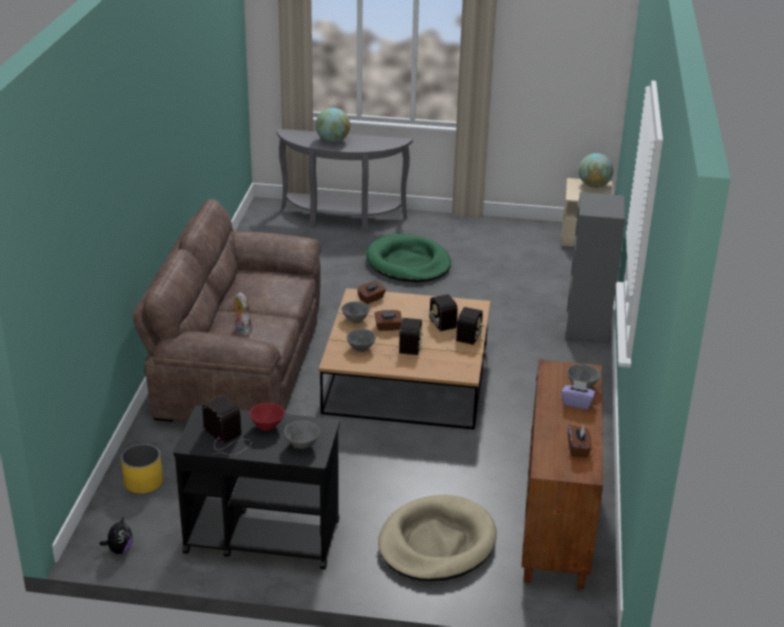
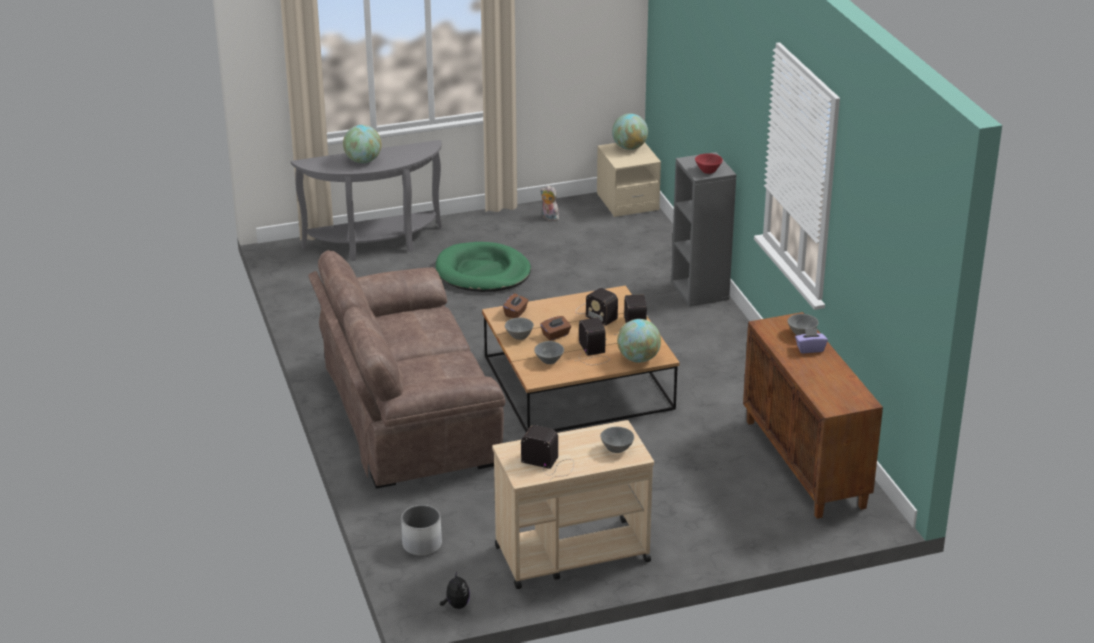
camera: 25 degrees left, 0 degrees up
yellow planter [121,444,163,494] -> white planter [401,505,442,556]
black cart [173,405,340,569] -> beige cart [492,420,654,589]
plush toy [232,292,252,335] -> plush toy moved to [540,185,559,221]
red bowl [250,403,285,431] -> red bowl moved to [695,153,723,174]
beige dog bed [378,495,497,581] -> none
brown tissue box [568,425,592,457] -> none
none -> globe [617,319,661,363]

